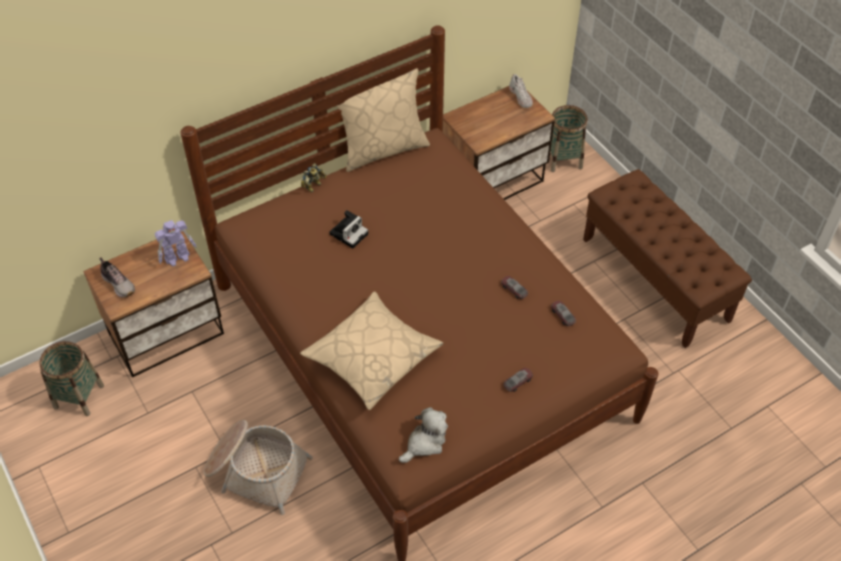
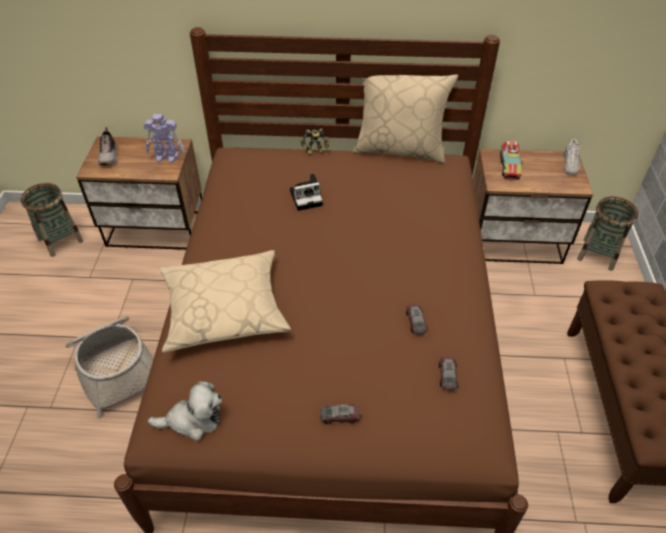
camera: 35 degrees right, 5 degrees down
none -> toy truck [500,141,523,180]

